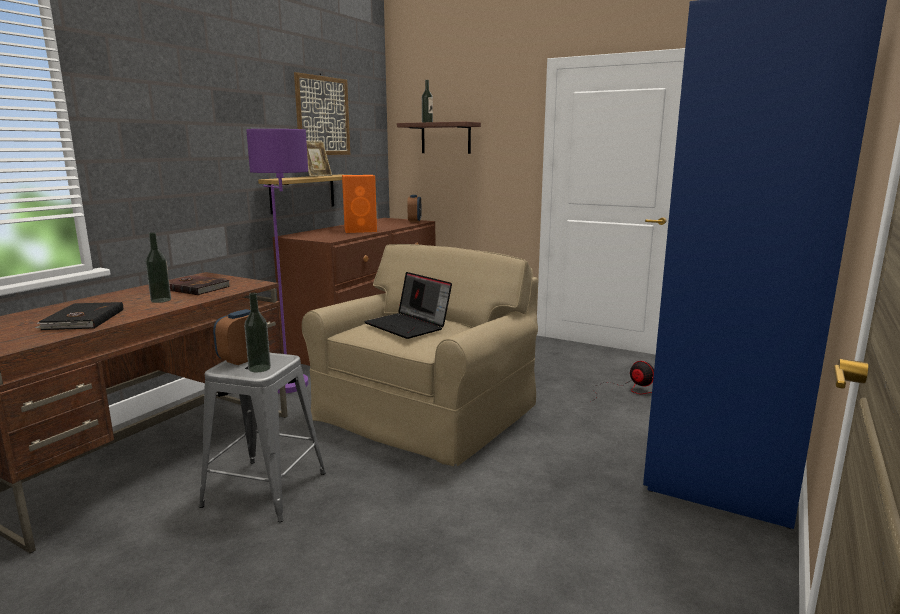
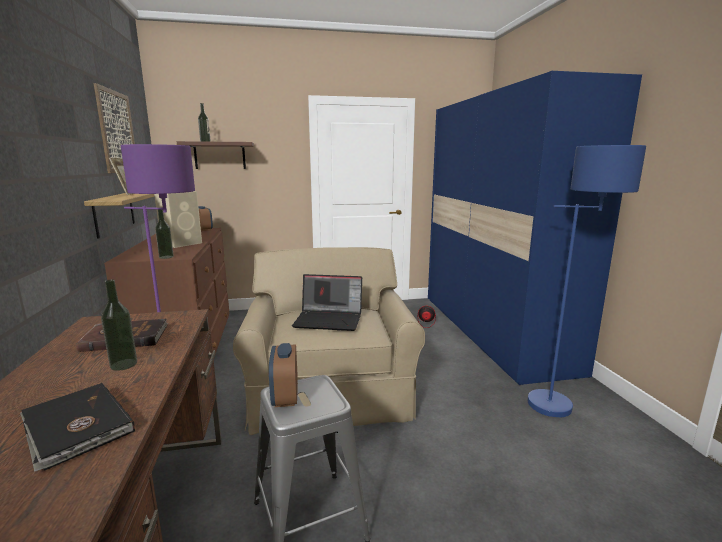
camera: 40 degrees left, 0 degrees up
bottle [244,292,271,372] -> bottle moved to [155,210,174,259]
orange speaker [342,175,377,233] -> beige speaker [154,191,202,248]
none -> blue floor lamp [528,145,646,418]

